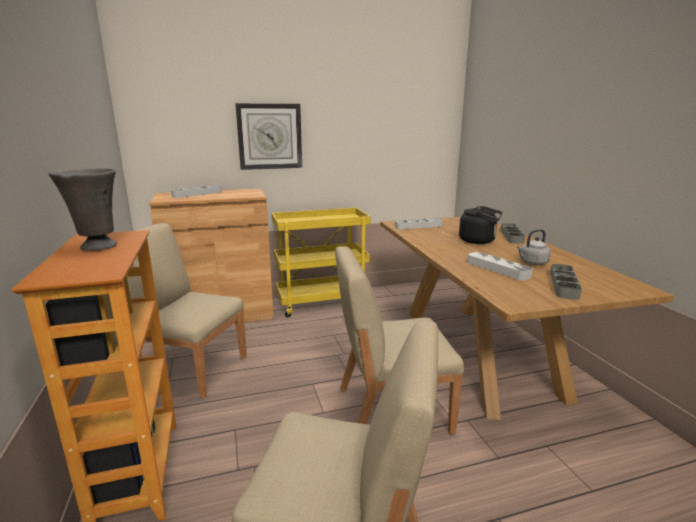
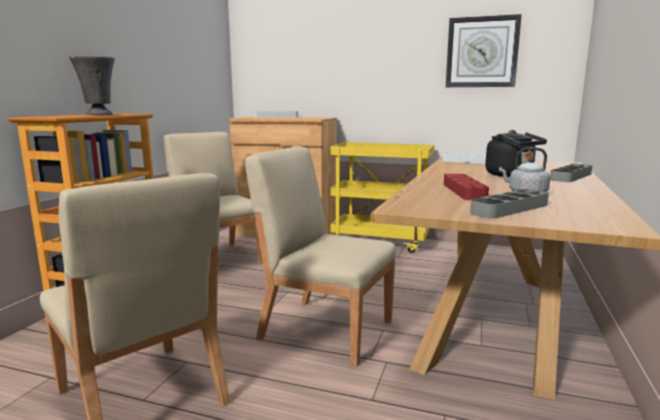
camera: 35 degrees right, 5 degrees down
wall clock [235,103,302,170] -> wall clock moved to [446,14,522,87]
grey tray [468,252,533,280] -> red tray [444,174,489,200]

